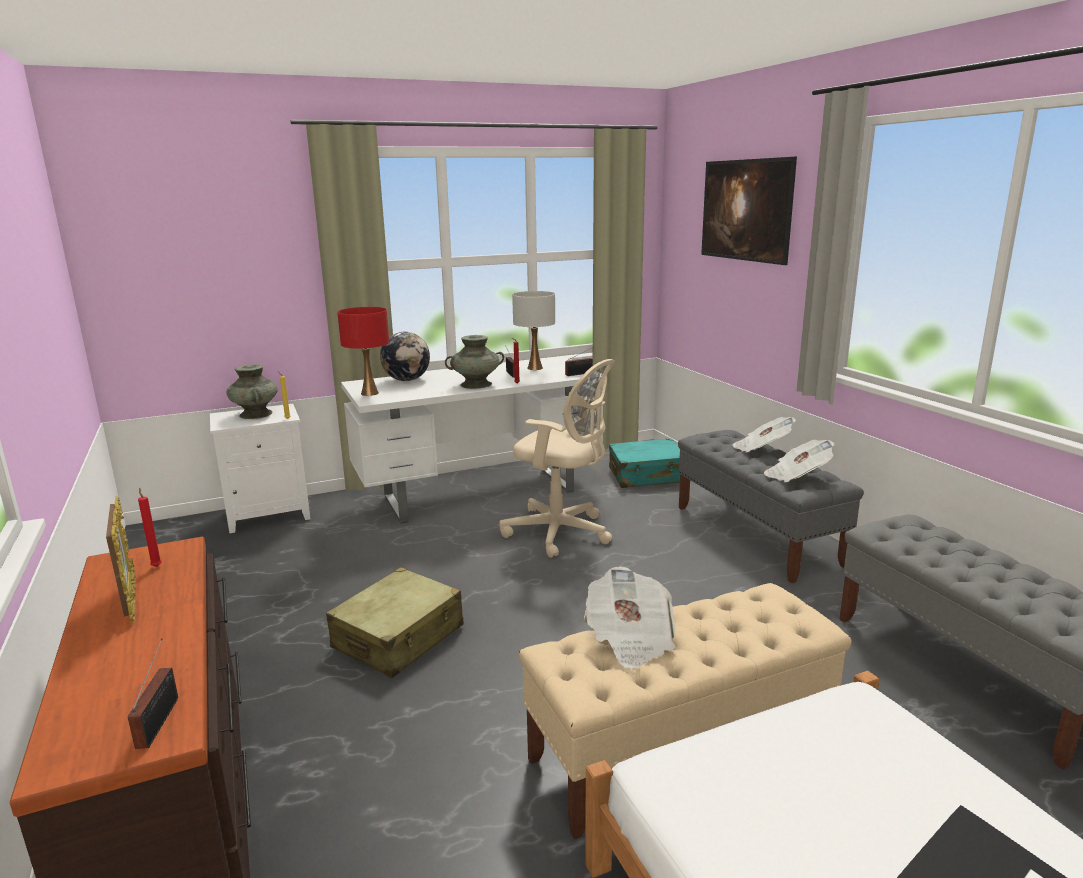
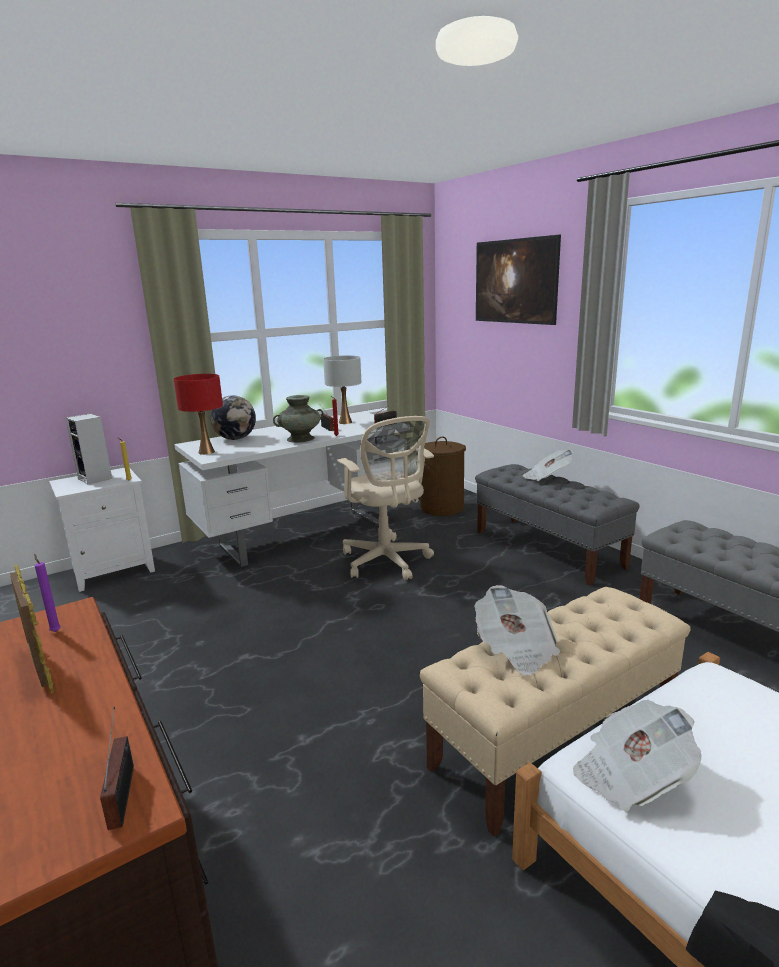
camera: 10 degrees left, 0 degrees up
red candle [138,488,162,567] -> purple candle [34,554,61,632]
turquoise vase [227,364,278,419] -> speaker [65,414,112,484]
beige suitcase [326,567,463,678] -> none
beige office chair [499,359,615,558] -> beige office chair turned 45 degrees clockwise [337,416,434,581]
turquoise suitcase [609,438,680,488] -> brown laundry basket [420,437,466,516]
newspaper [764,440,835,482] -> newspaper moved to [573,700,702,812]

